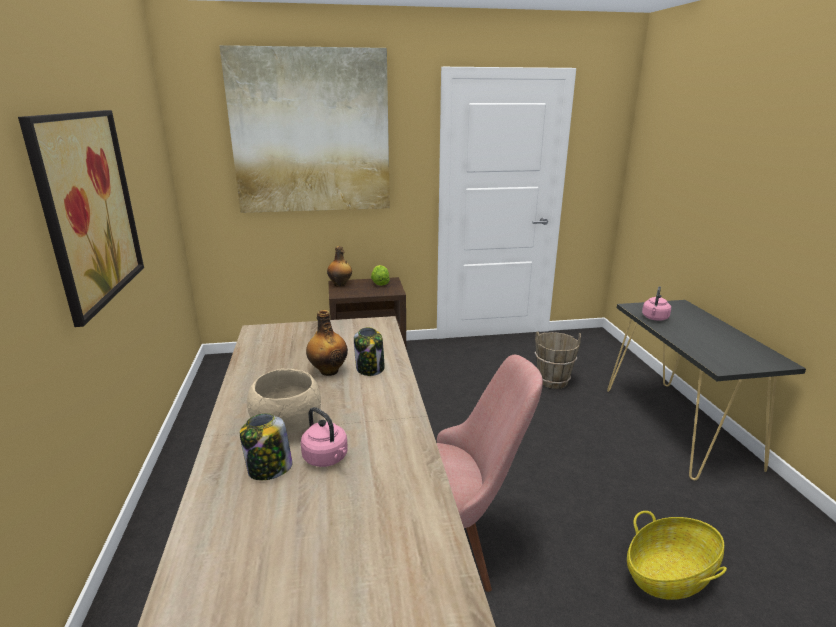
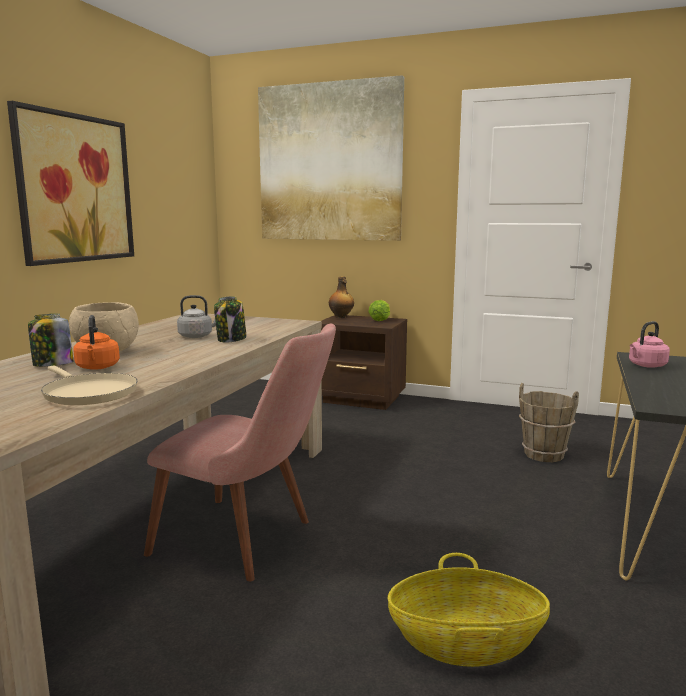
camera: 30 degrees right, 10 degrees down
pink kettle [301,407,348,467] -> orange kettle [73,315,120,370]
bottle [306,310,348,376] -> grey kettle [177,295,216,338]
none -> beige frying pan [41,365,138,405]

